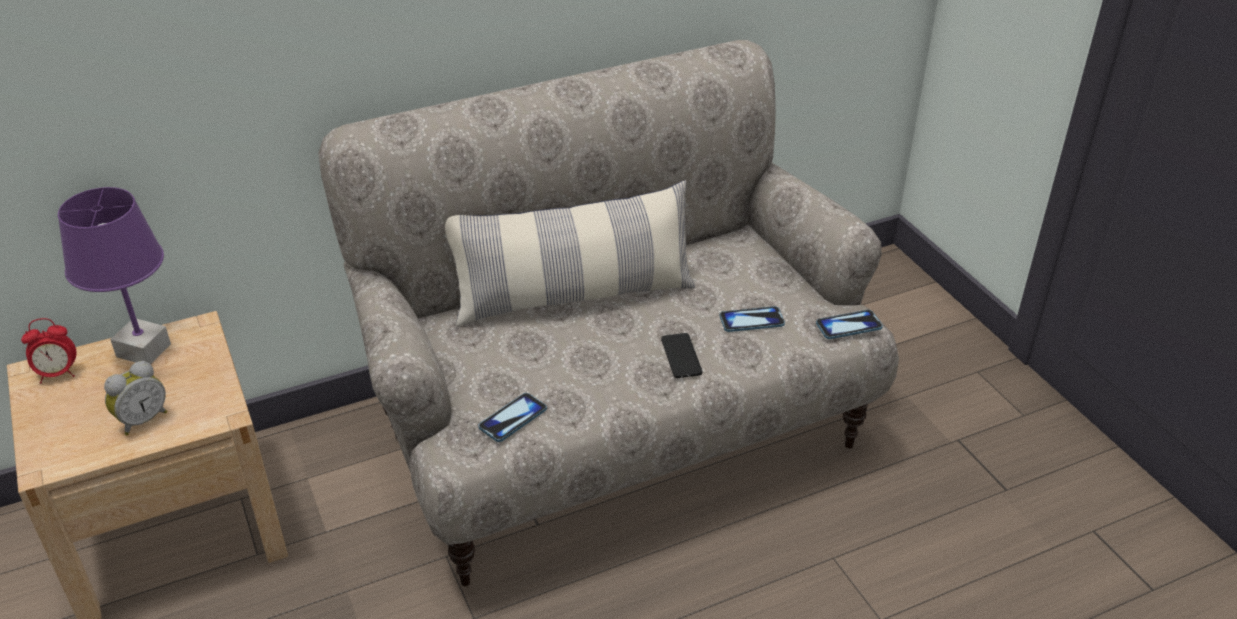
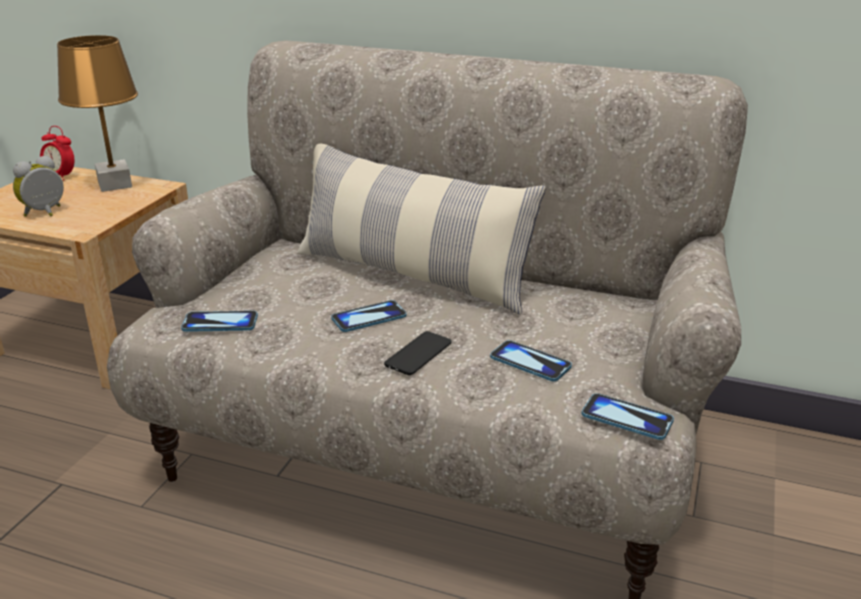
camera: 45 degrees right, 10 degrees down
purple table lamp [58,187,171,364] -> brown table lamp [57,35,138,192]
alarm clock [104,361,167,435] -> alarm clock turned 135 degrees clockwise [13,155,64,217]
none -> phone [331,300,407,332]

